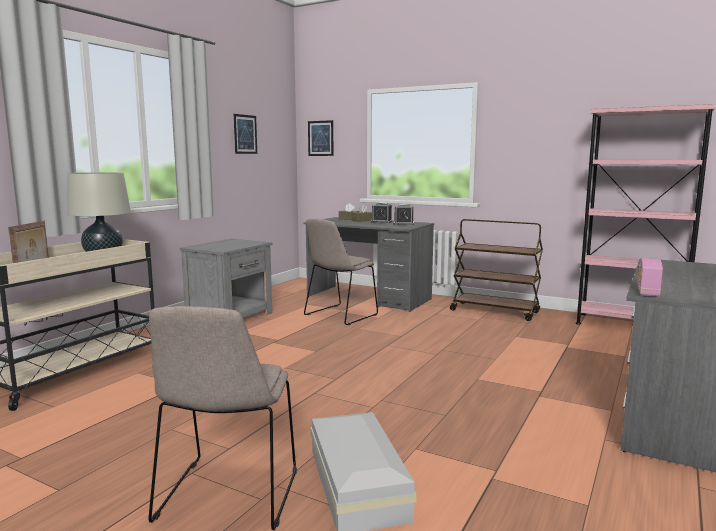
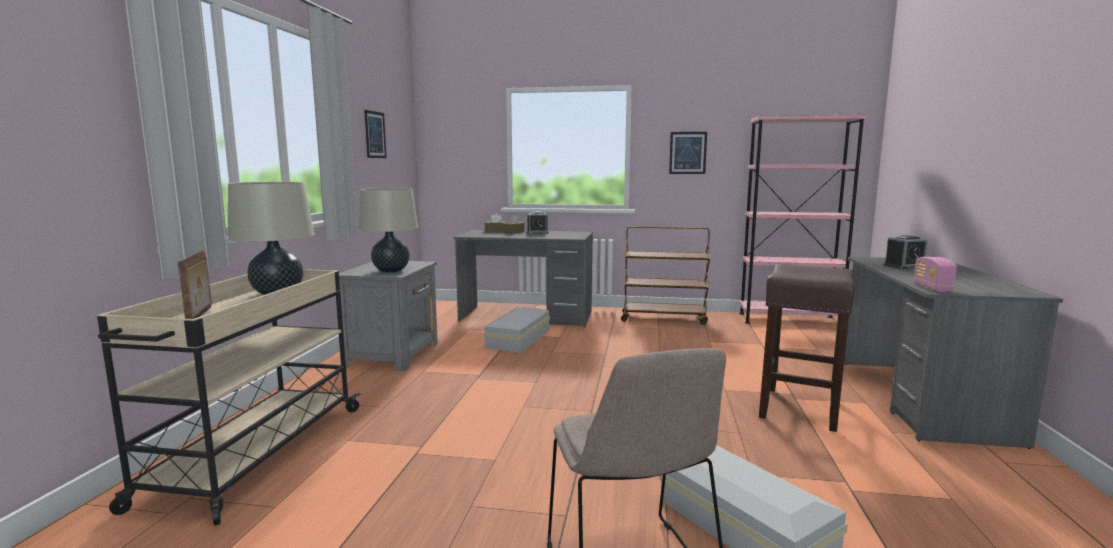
camera: 20 degrees left, 0 degrees up
beige chair [304,219,378,325] -> white storage box [483,307,550,353]
picture [308,120,334,156] -> picture moved to [669,132,707,174]
alarm clock [394,204,414,225] -> alarm clock moved to [884,235,928,269]
none -> beige table lamp [359,188,418,273]
none -> brown stool [759,264,855,432]

